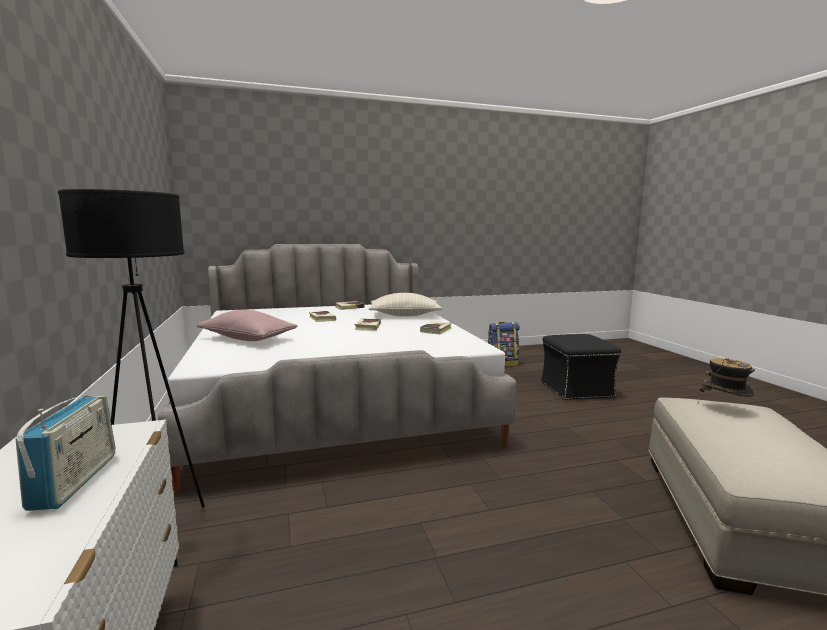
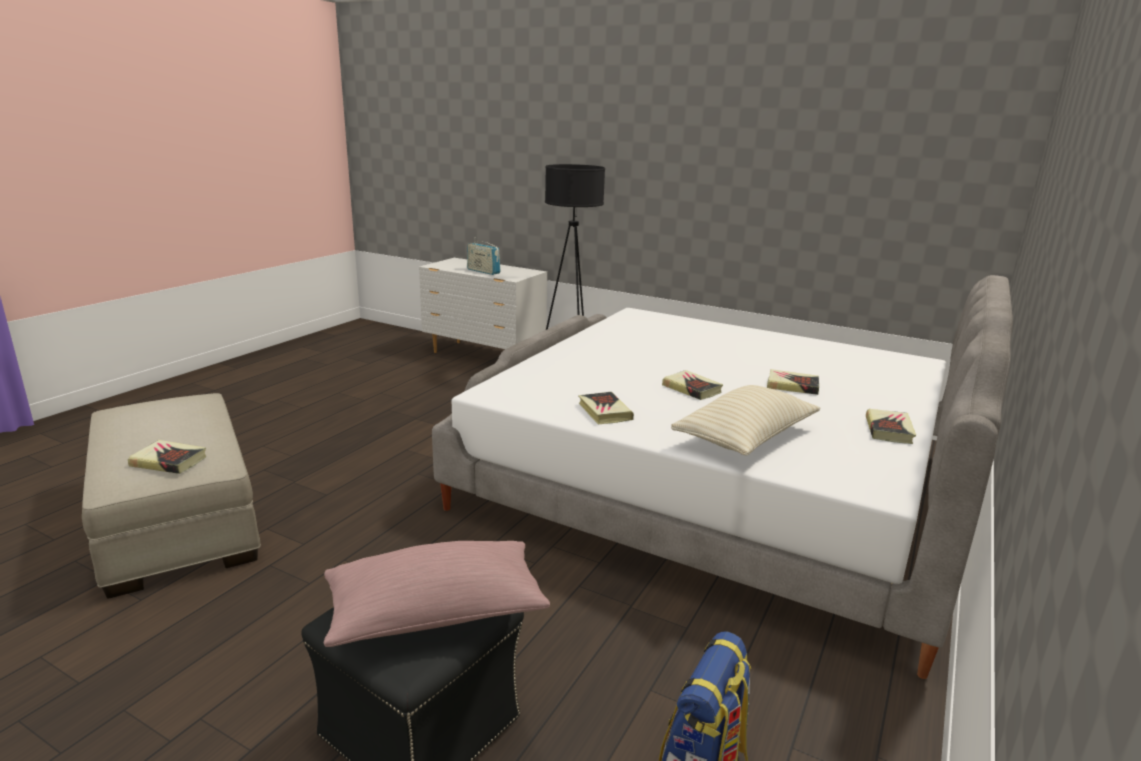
camera: 135 degrees right, 10 degrees up
pink pillow [197,310,298,341] -> pink pillow moved to [324,541,550,647]
hat [698,358,755,399] -> book [128,440,206,474]

